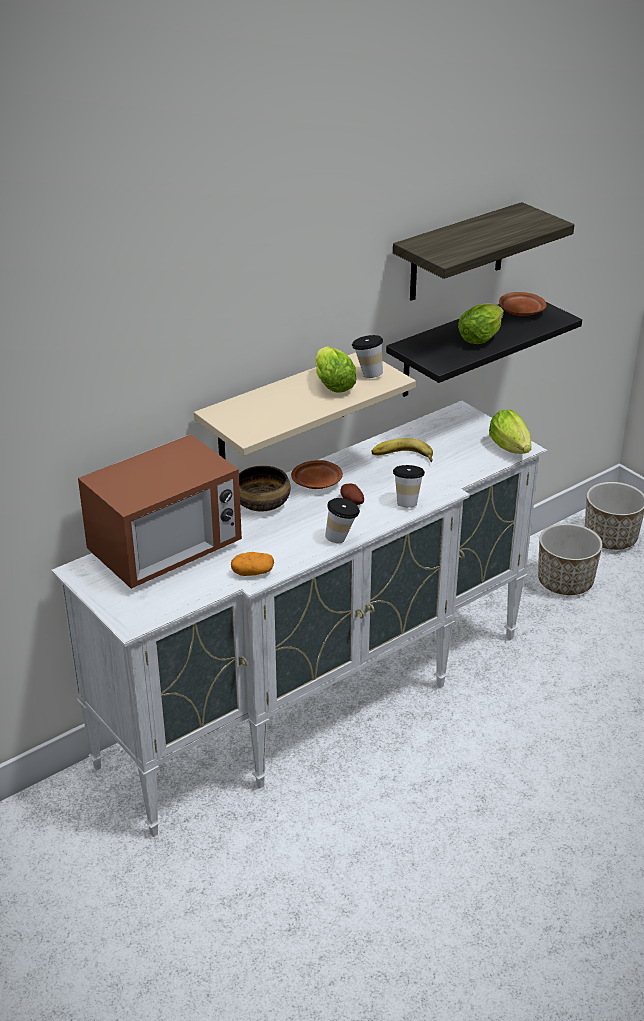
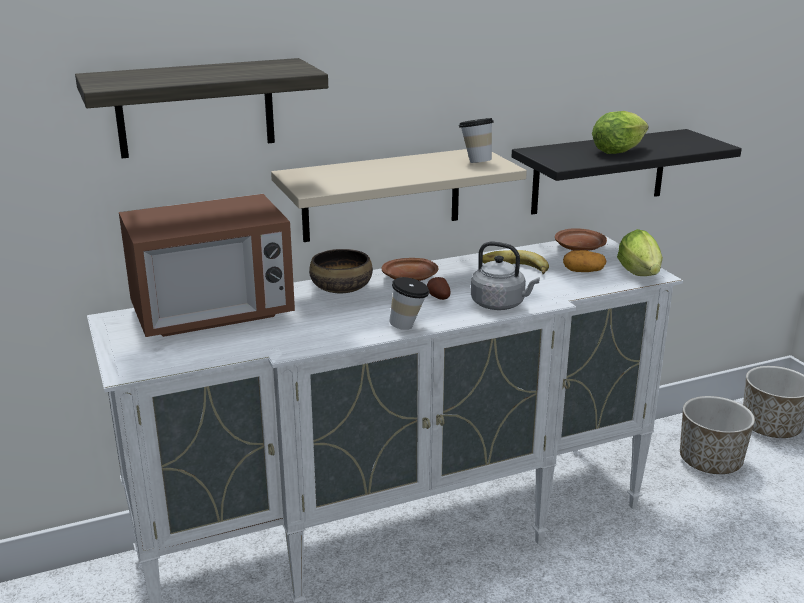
camera: 15 degrees right, 10 degrees down
potato [231,552,274,576] -> potato moved to [563,250,606,272]
lettuce [315,347,356,392] -> none
shelf [393,202,574,301] -> shelf moved to [75,58,328,158]
cup [393,465,425,508] -> grey kettle [471,241,540,310]
brown plate [499,292,547,316] -> brown plate moved to [555,228,607,251]

